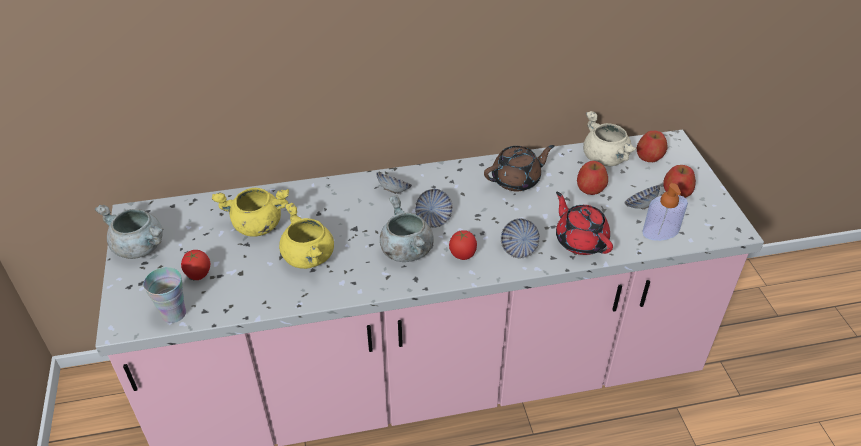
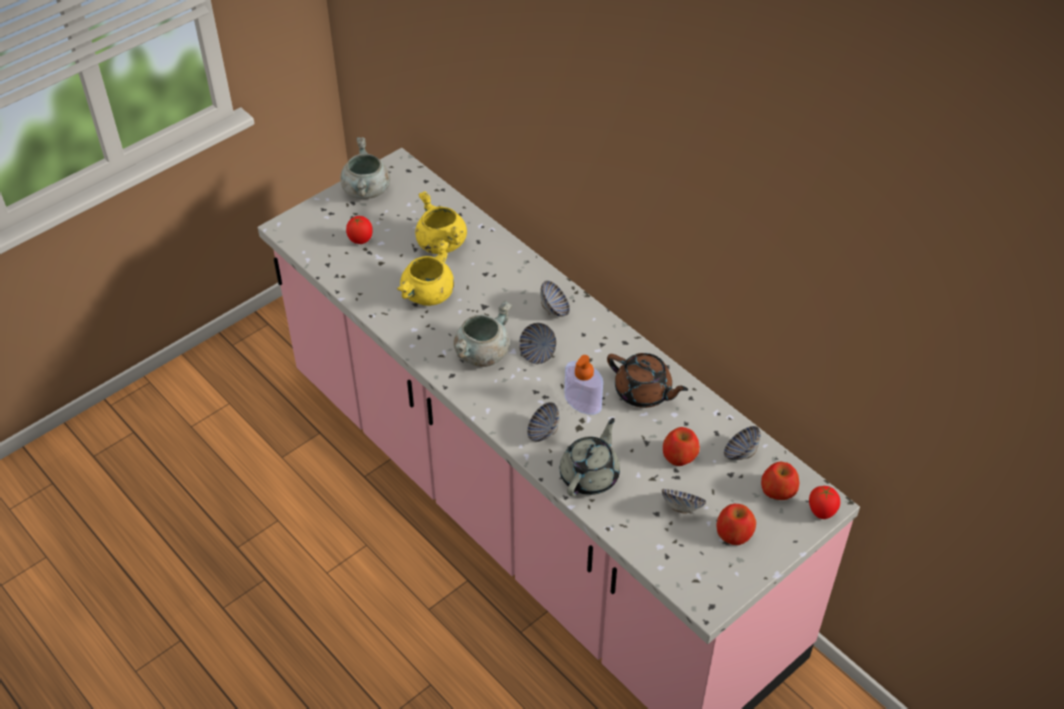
camera: 60 degrees right, 5 degrees up
cup [143,267,186,323] -> none
tomato [449,230,477,260] -> tomato moved to [809,486,840,519]
red teapot [556,192,613,255] -> grey teapot [560,418,620,496]
beige cooking pot [583,111,636,166] -> bowl [724,426,761,460]
soap dispenser [642,183,688,241] -> soap dispenser moved to [564,355,603,415]

